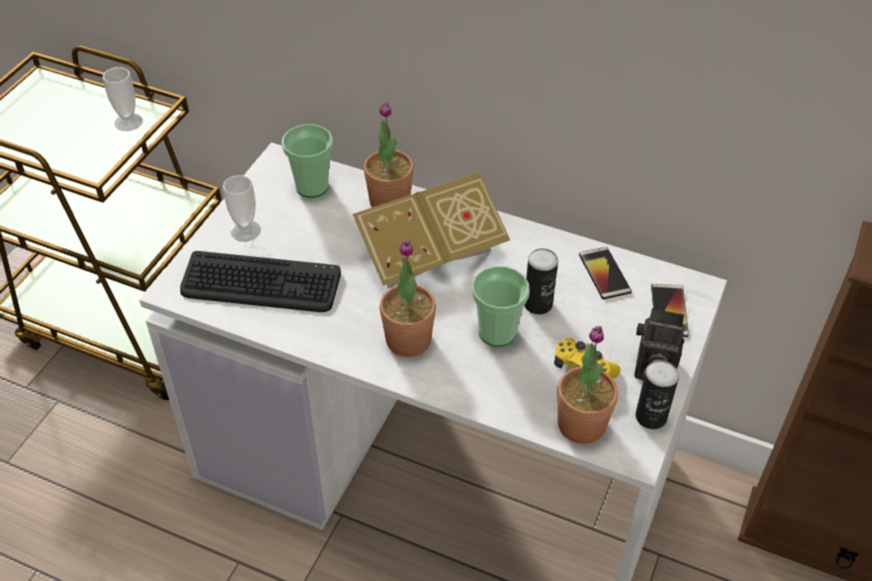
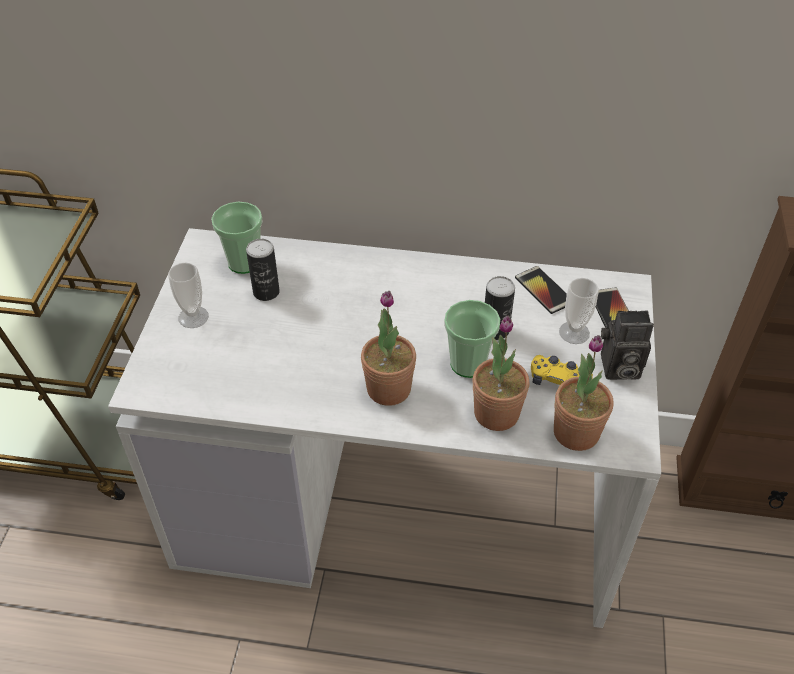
camera: 15 degrees left, 0 degrees up
cup [103,67,143,131] -> cup moved to [559,278,599,344]
keyboard [180,251,341,312] -> none
book [353,172,510,288] -> none
potted plant [364,102,414,207] -> potted plant moved to [473,316,530,431]
can [635,360,679,429] -> can moved to [246,239,280,301]

